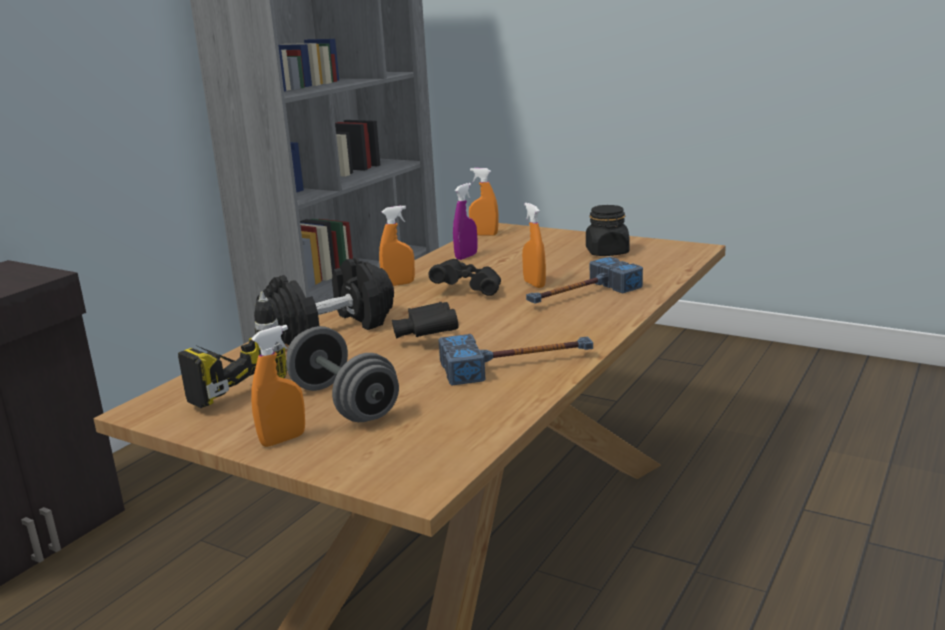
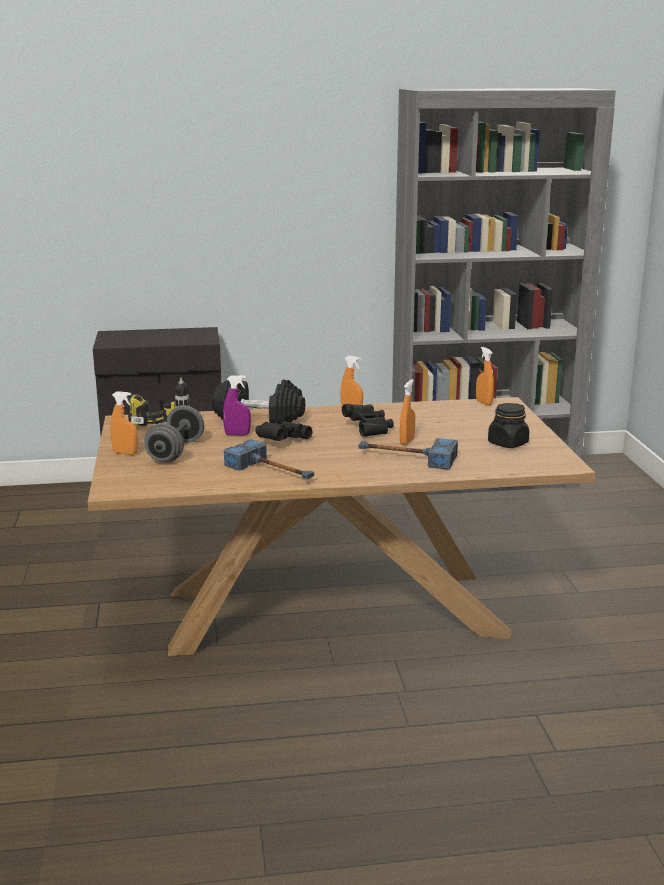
camera: 50 degrees right, 0 degrees up
purple spray bottle [453,183,477,260] -> purple spray bottle moved to [223,375,251,435]

